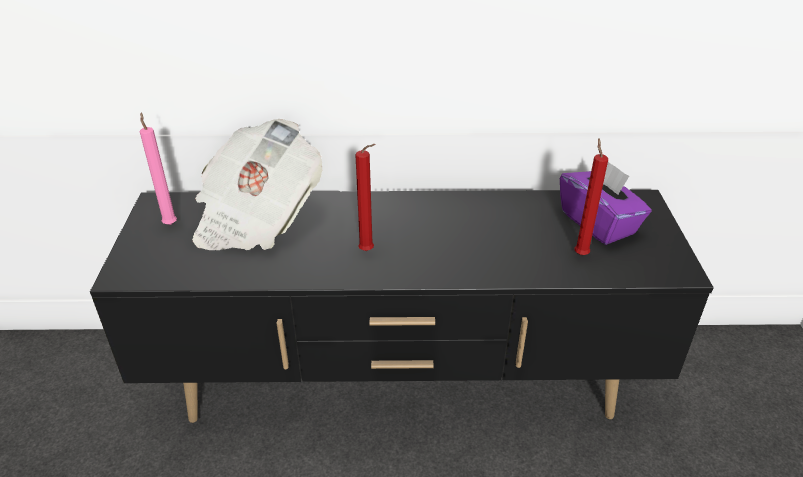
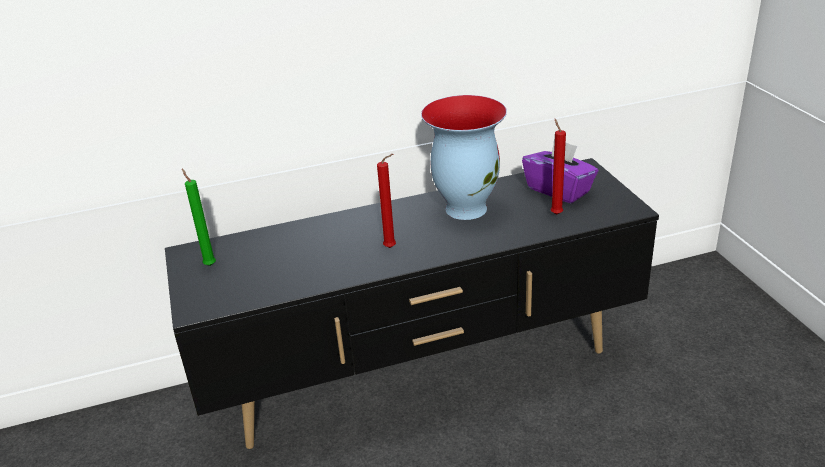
camera: 15 degrees left, 5 degrees down
pink candle [140,113,177,225] -> green candle [182,169,216,266]
newspaper [192,119,323,250] -> none
none -> vase [421,95,507,220]

